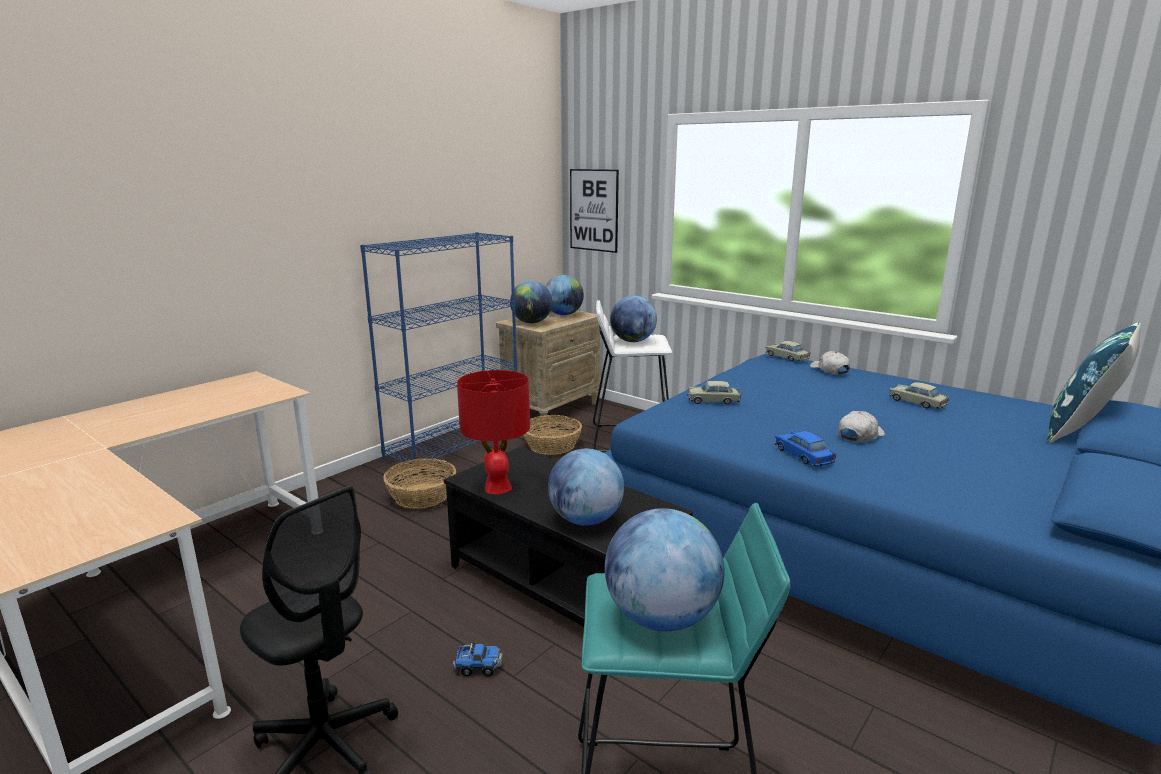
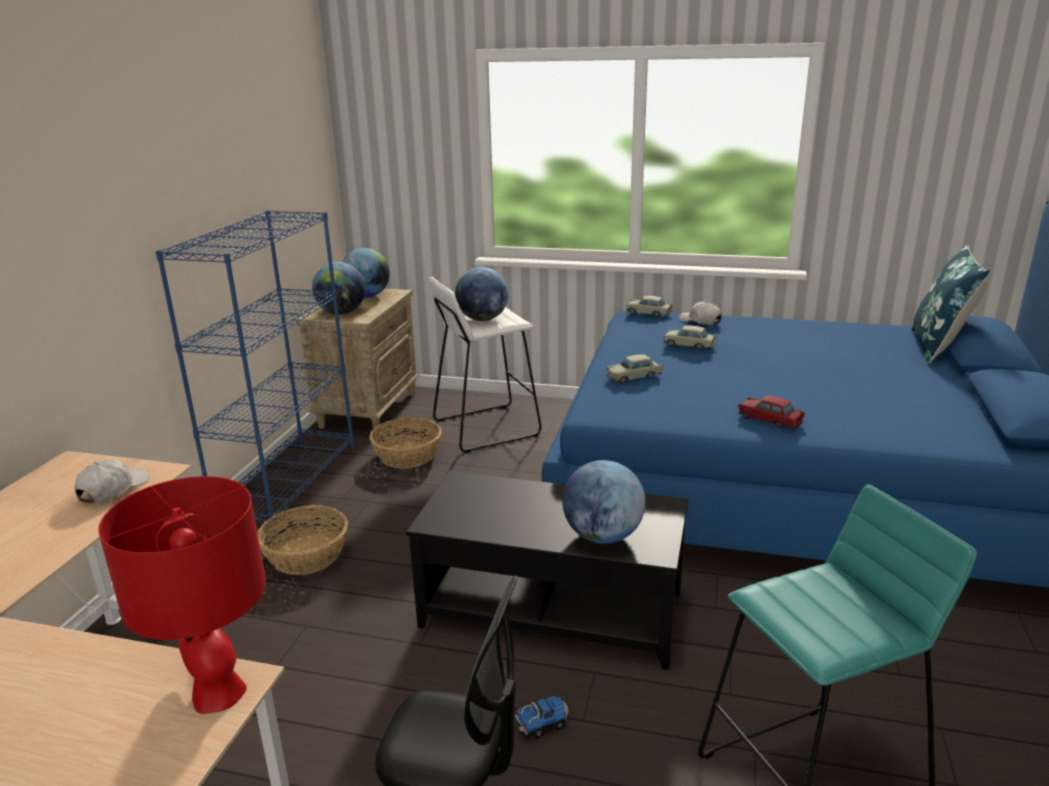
camera: 25 degrees left, 5 degrees up
red table lamp [457,370,530,494] -> red table lamp moved to [98,476,266,714]
picture [570,169,619,253] -> none
globe [605,508,724,631] -> none
blue toy car [775,431,836,467] -> red toy car [738,395,805,429]
white cap [839,411,885,442] -> white cap moved to [75,459,150,504]
beige toy car [890,382,949,409] -> beige toy car moved to [664,325,716,350]

